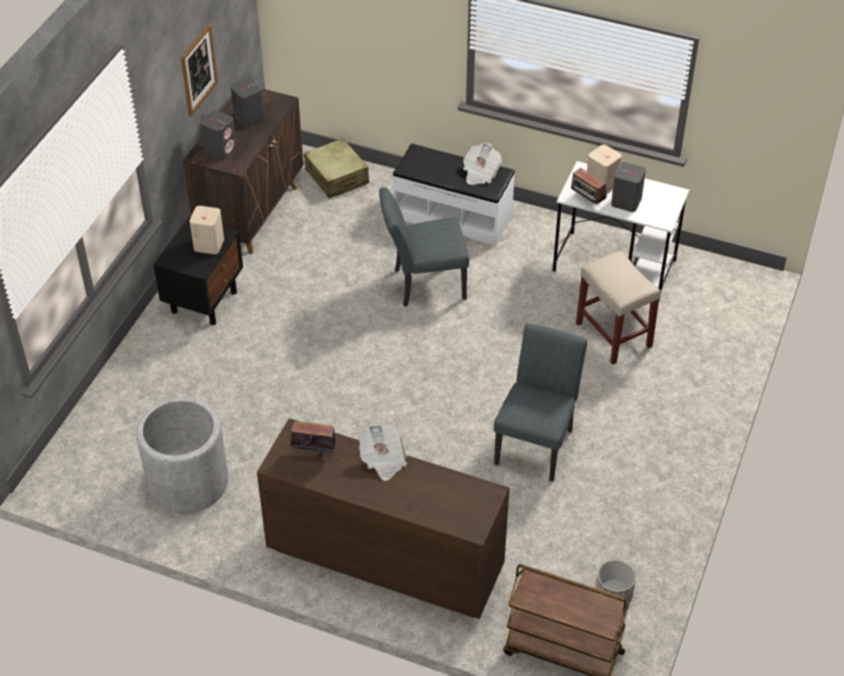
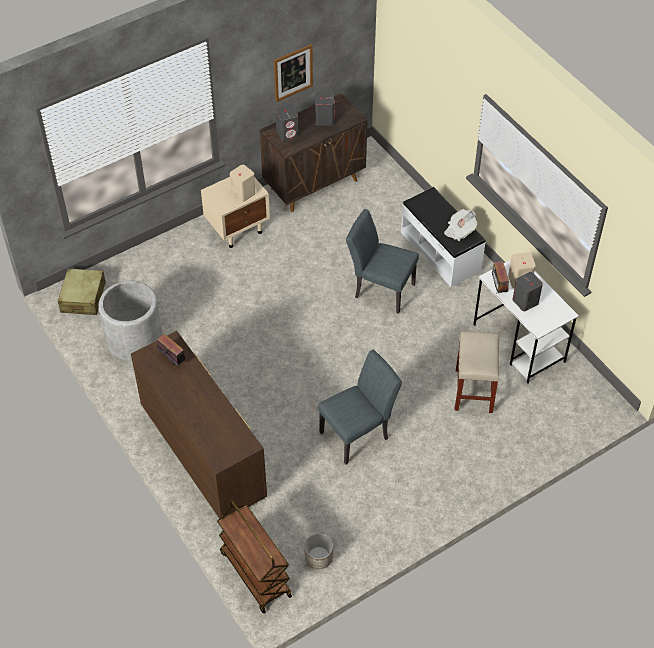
camera: 35 degrees right, 5 degrees up
black nightstand [154,217,243,325] -> beige nightstand [201,177,270,248]
beige suitcase [304,138,369,198] -> beige suitcase moved to [58,269,106,315]
newspaper [359,423,407,481] -> none

